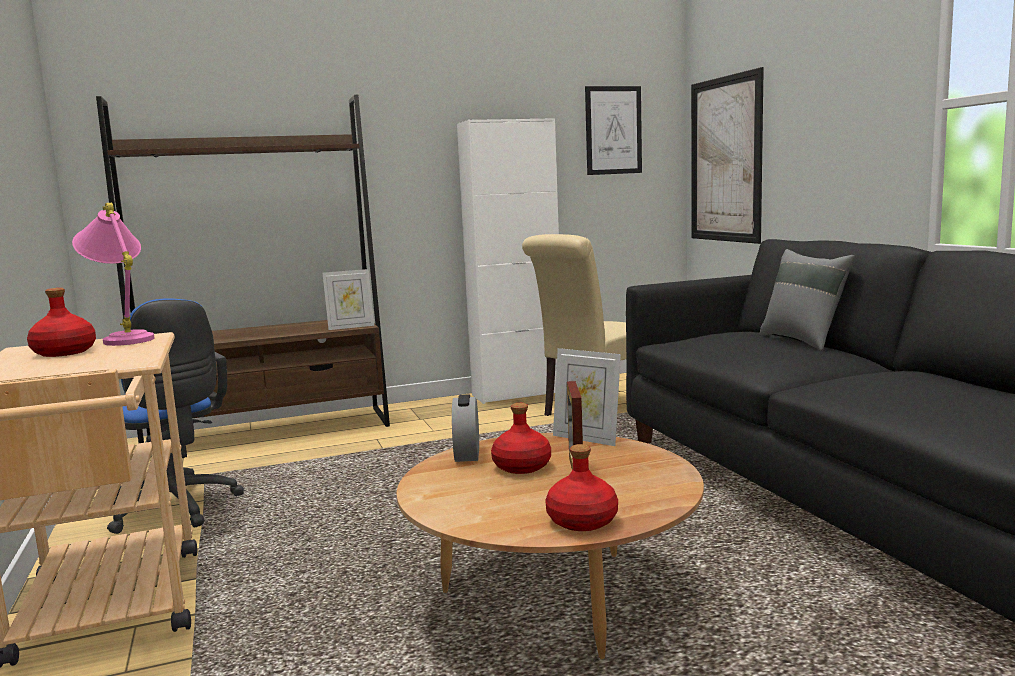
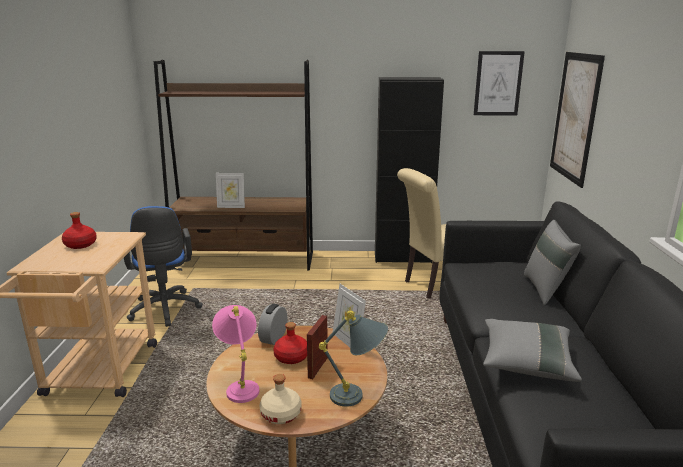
camera: 20 degrees right, 10 degrees up
pink table lamp [72,203,154,346] -> pink table lamp moved to [212,305,259,403]
picture frame [323,269,374,330] -> picture frame moved to [216,173,245,208]
white cabinet [457,118,559,404] -> black cabinet [375,77,444,263]
red bottle [545,444,618,531] -> beige bottle [259,374,302,424]
none -> grey table lamp [319,310,388,407]
none -> grey pillow [483,319,582,382]

